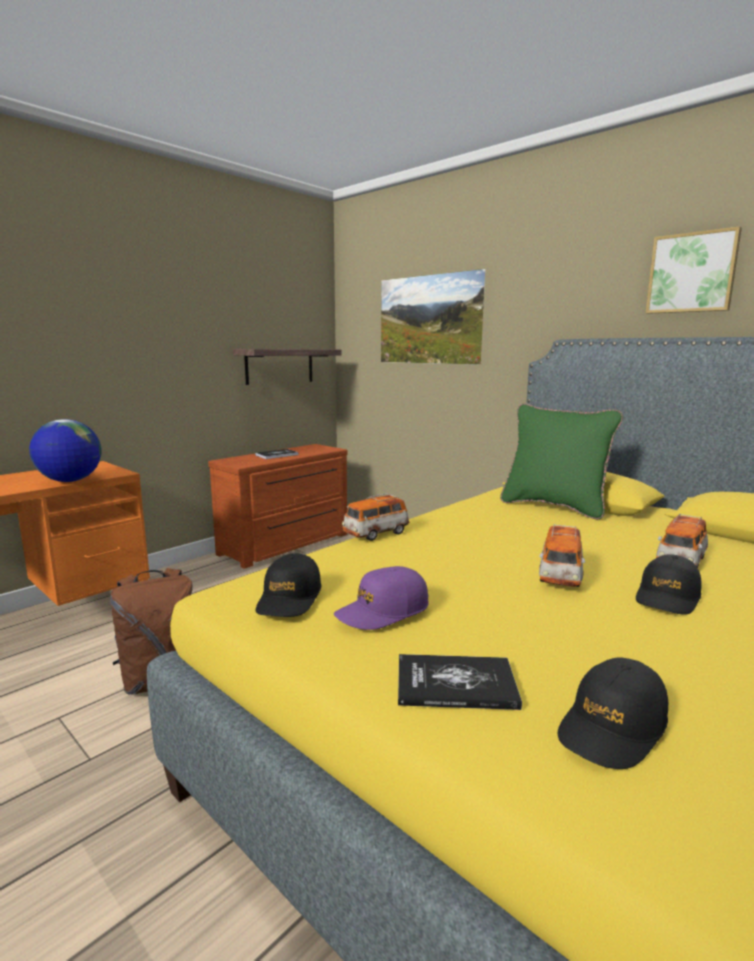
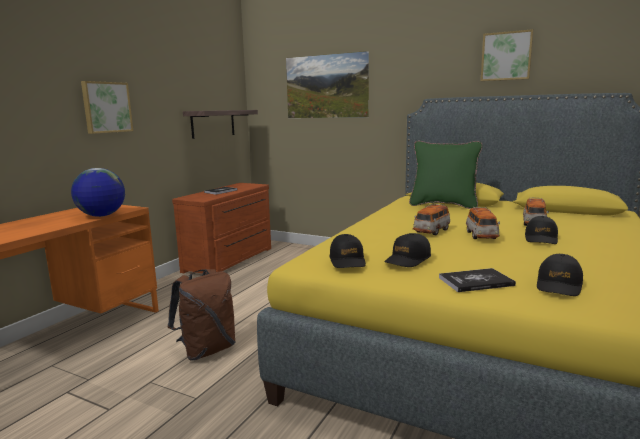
camera: 15 degrees left, 0 degrees up
purple cap [334,566,429,630] -> black cap [384,233,431,267]
toy car [342,493,409,541] -> toy car moved to [413,203,450,235]
none -> picture [81,81,133,134]

